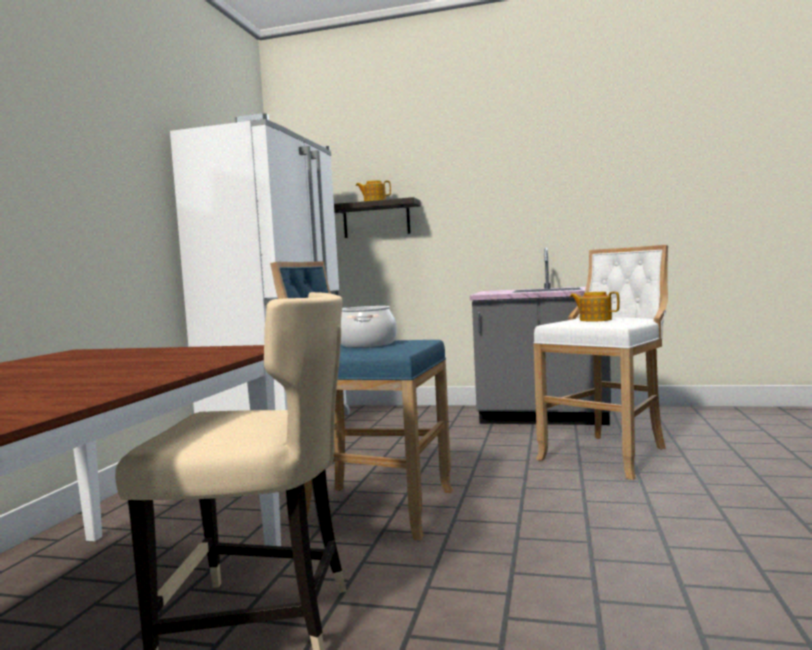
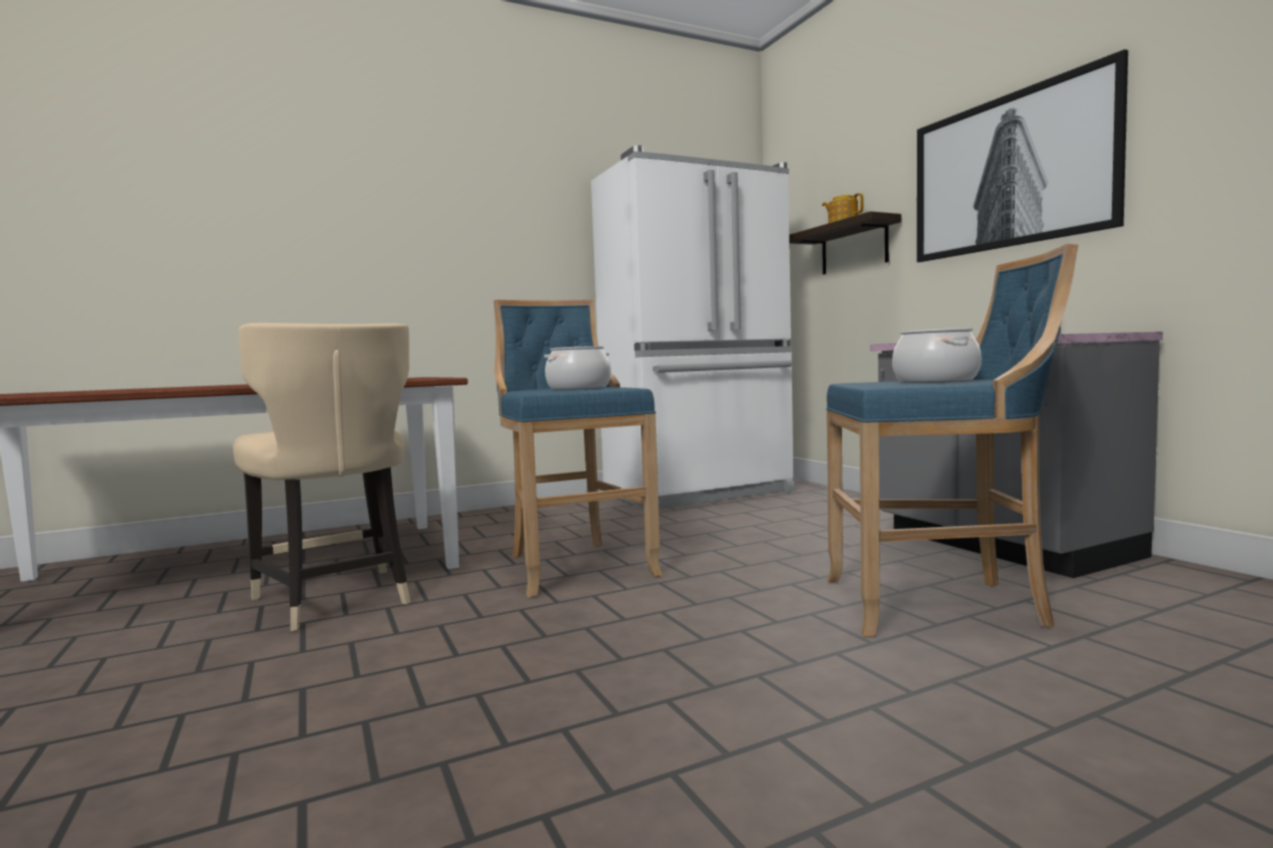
camera: 50 degrees right, 0 degrees up
white stool [533,245,668,480] -> blue stool [826,244,1078,637]
teapot [570,292,620,321] -> cooking pot [892,328,981,383]
none -> picture [917,49,1128,262]

